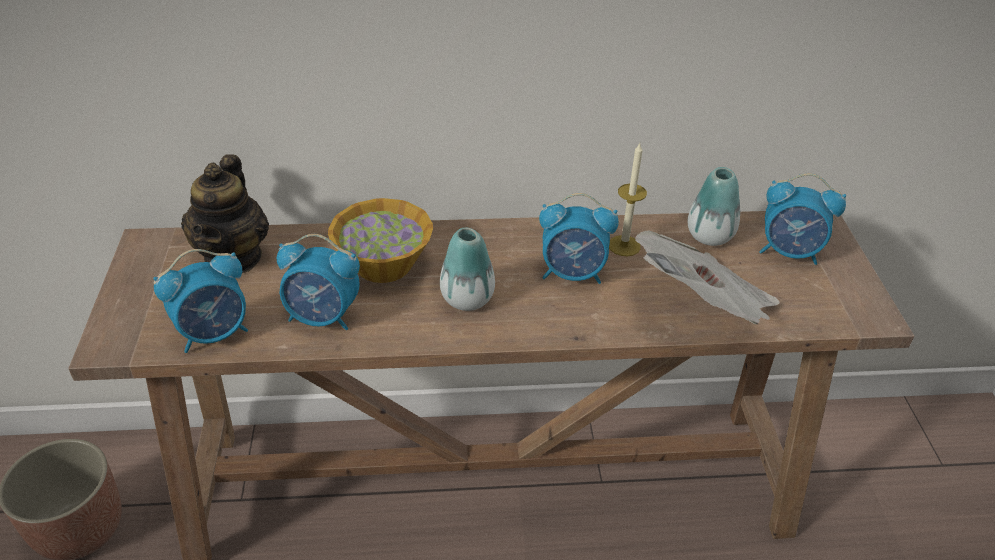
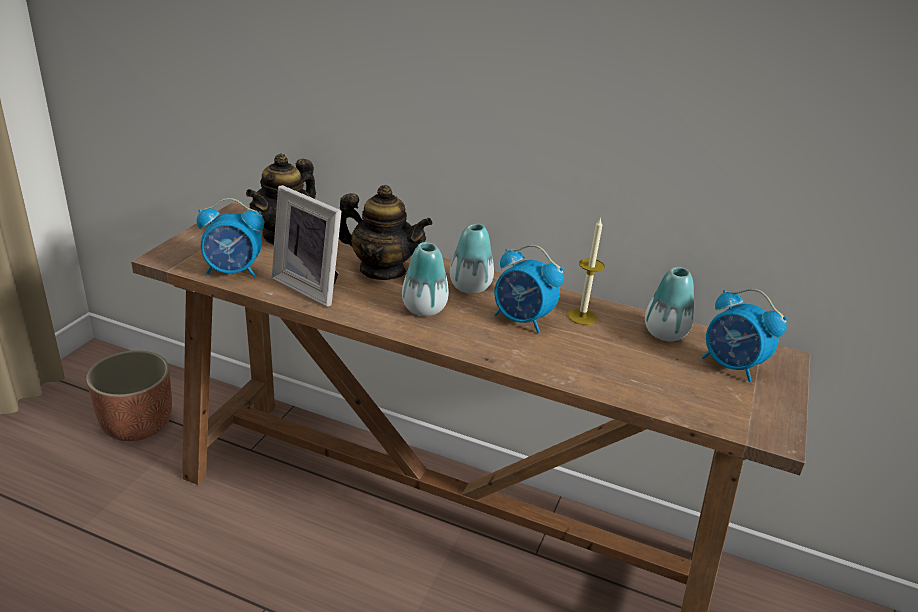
camera: 25 degrees right, 10 degrees down
alarm clock [277,234,360,330] -> picture frame [272,185,342,307]
bowl [328,198,433,283] -> teapot [339,185,433,280]
newspaper [635,230,780,325] -> none
none -> vase [450,223,494,294]

